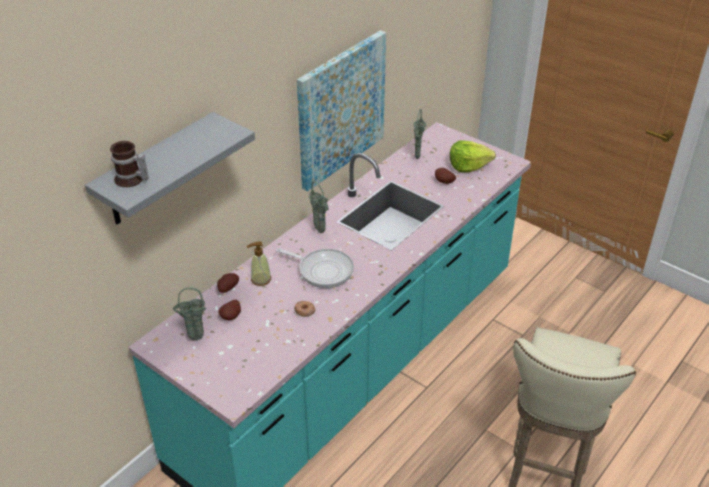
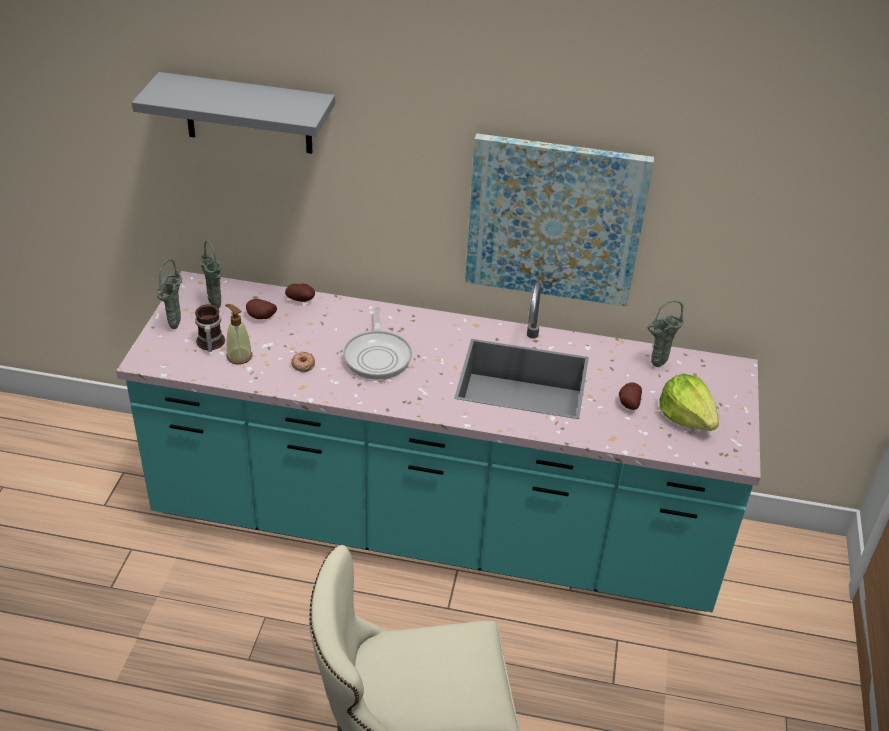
camera: 60 degrees right, 0 degrees up
mug [110,141,149,187] -> mug moved to [195,304,225,352]
soap dispenser [247,241,271,286] -> soap dispenser moved to [225,304,252,364]
green vase [309,181,329,233] -> green vase moved to [157,259,182,329]

